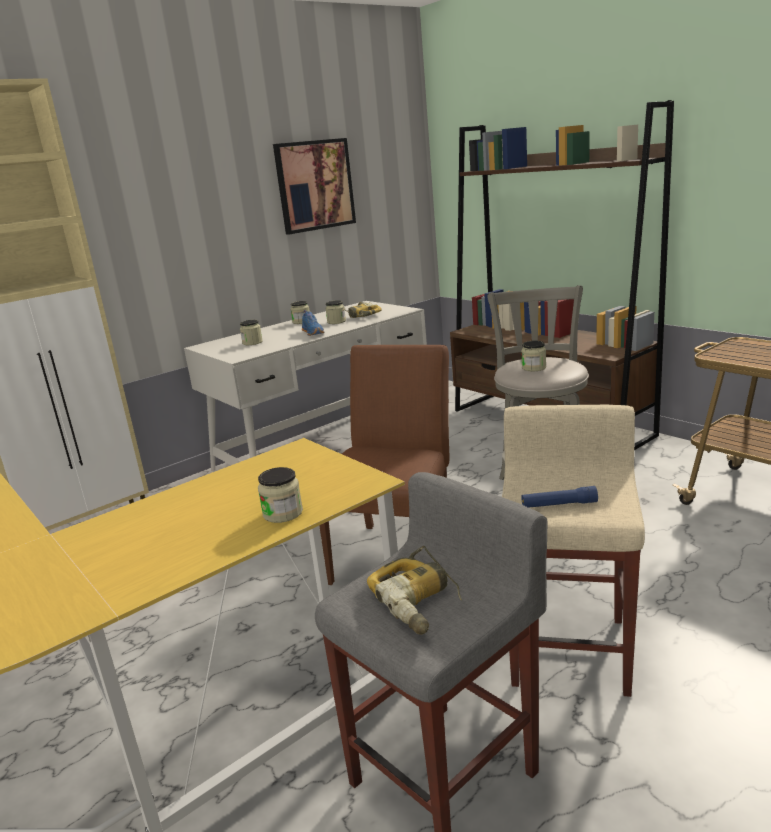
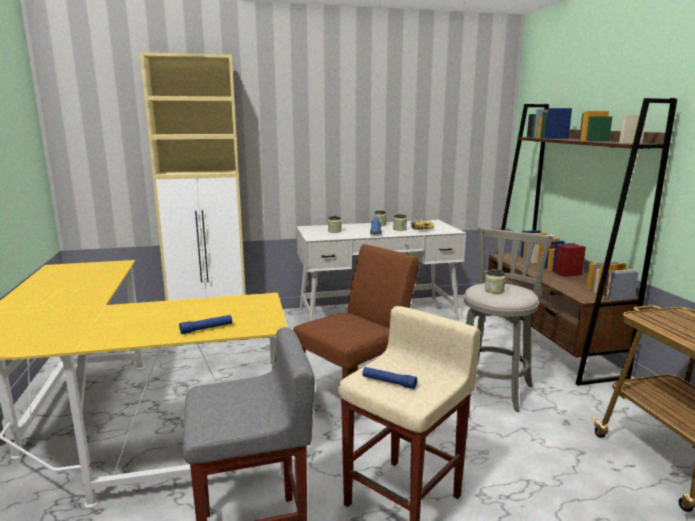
camera: 25 degrees right, 5 degrees down
jar [258,467,303,523] -> blue flashlight [179,315,232,334]
picture [273,138,356,234] -> none
power drill [367,546,462,635] -> none

